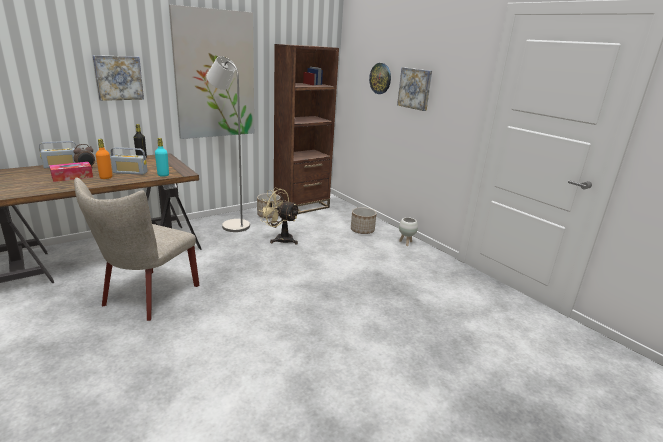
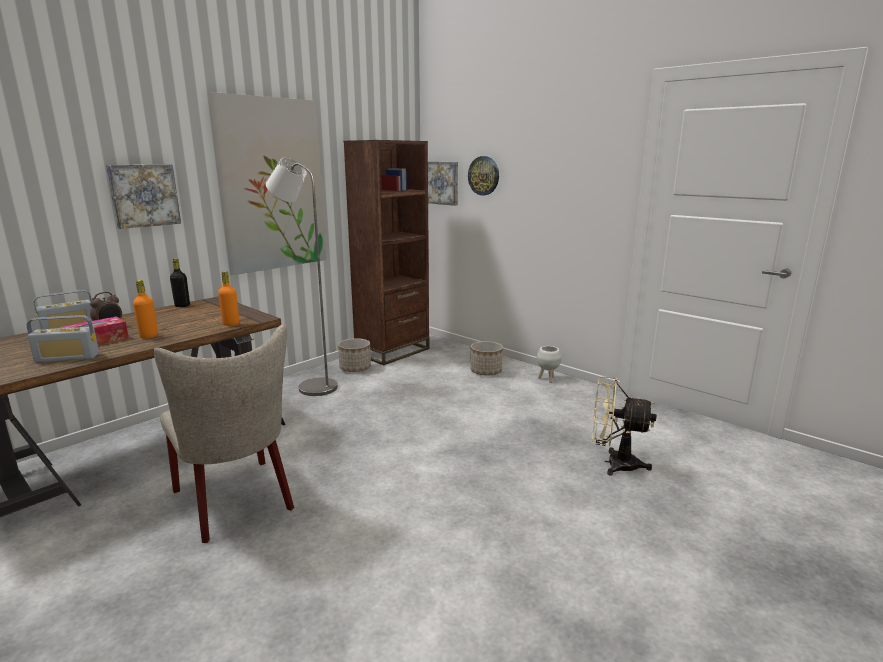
camera: 10 degrees left, 5 degrees down
beige chair [74,178,199,321] -> beige chair turned 45 degrees counterclockwise [154,324,294,543]
radio [111,147,148,175] -> radio moved to [27,315,99,363]
turquoise bottle [155,138,169,177] -> orange bottle [218,271,239,326]
beige fan [260,188,300,245] -> beige fan moved to [592,376,656,476]
picture [397,67,432,111] -> picture moved to [428,162,458,206]

